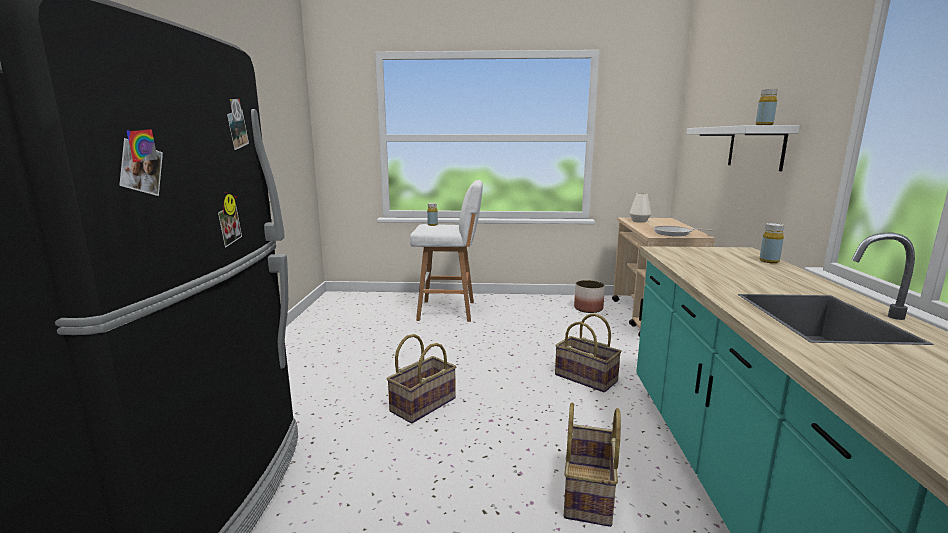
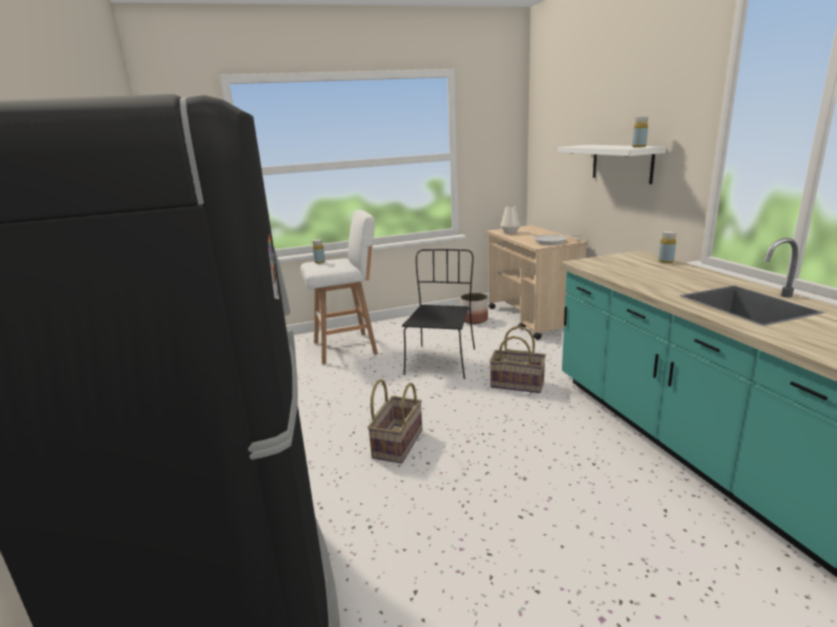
camera: 20 degrees left, 5 degrees up
basket [564,403,621,527] -> none
none -> black chair [402,249,475,379]

